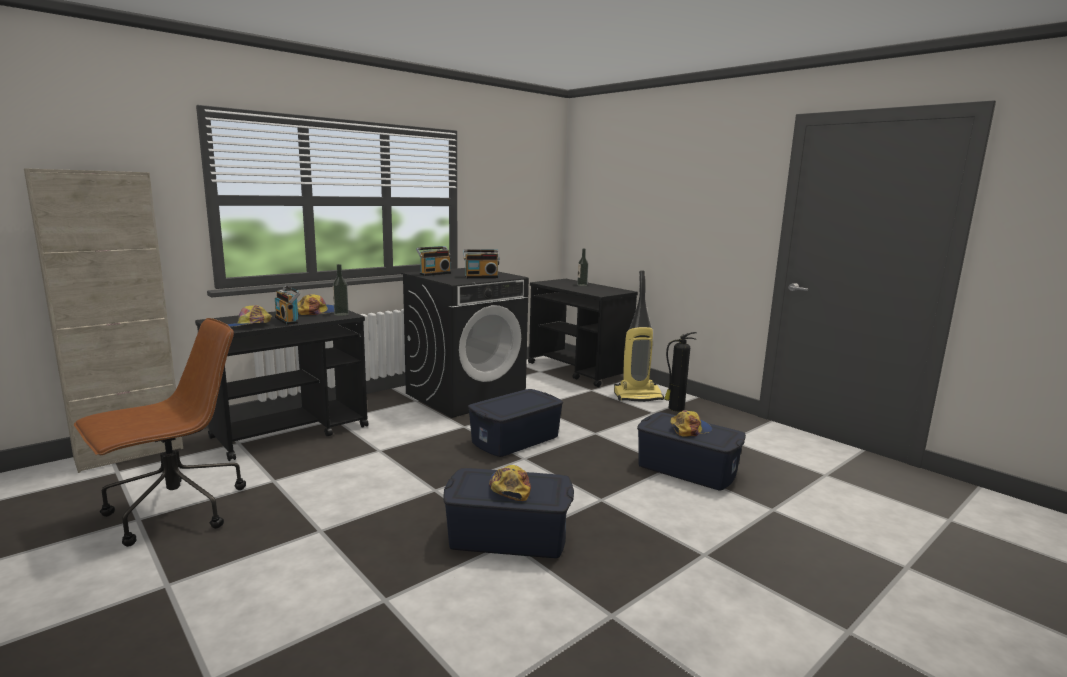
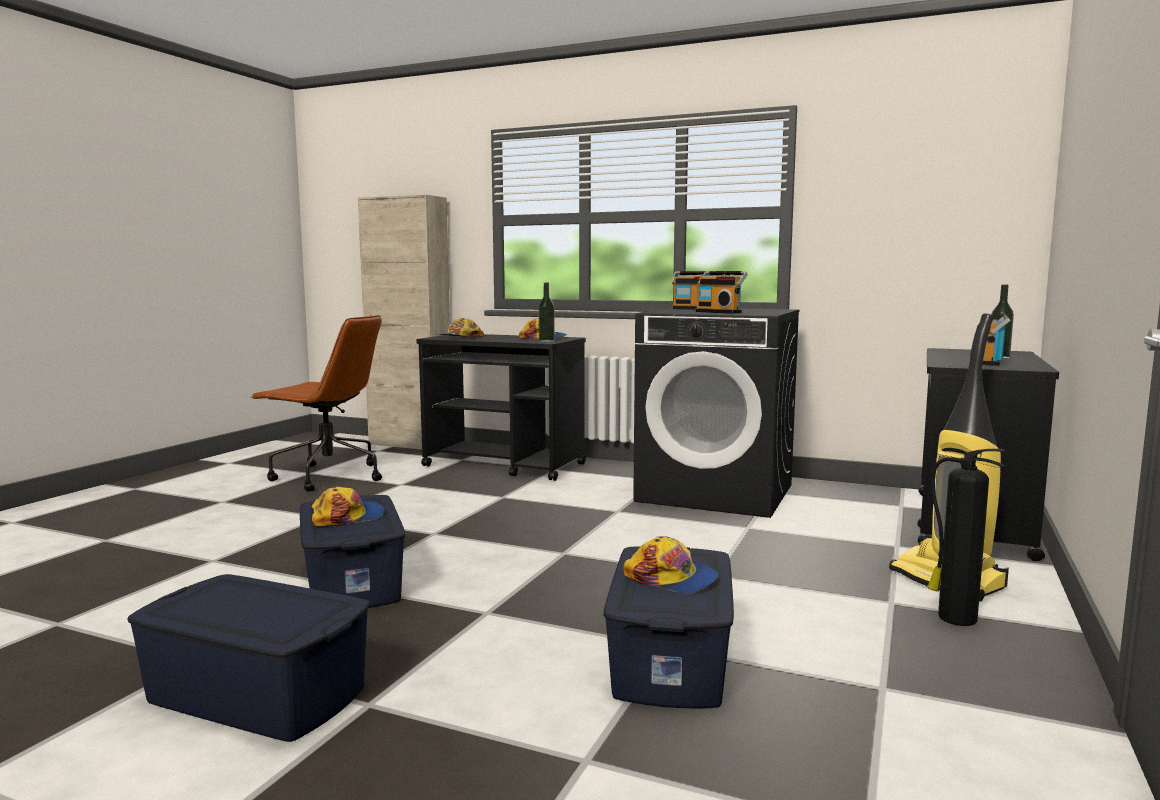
camera: 65 degrees right, 5 degrees down
radio [275,285,301,325] -> radio moved to [982,314,1011,366]
blue storage box [468,389,563,457] -> blue storage box moved to [127,574,370,742]

